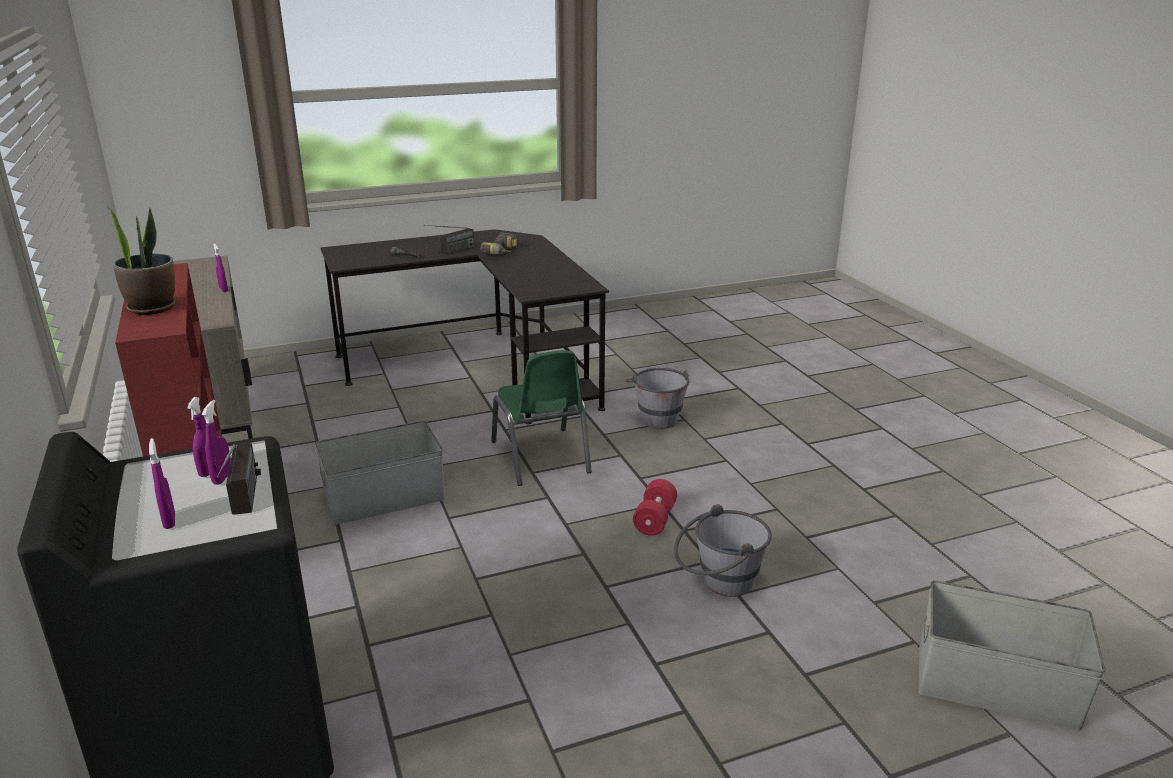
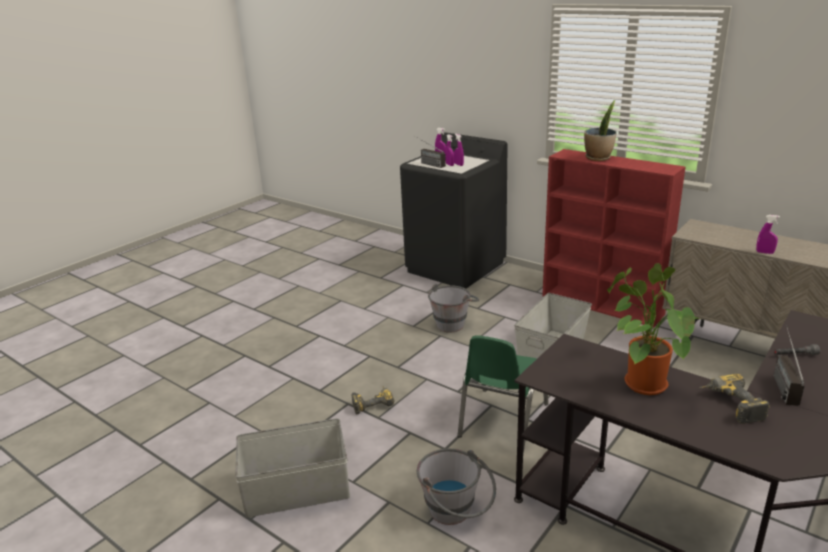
camera: 150 degrees right, 0 degrees up
green chair [491,350,592,486] -> green chair turned 105 degrees counterclockwise [457,336,549,453]
red dumbbell [633,479,677,536] -> power drill [352,386,394,414]
grey bucket [674,504,772,597] -> grey bucket moved to [428,284,479,332]
grey storage box [918,580,1105,730] -> grey storage box moved to [235,418,350,518]
none -> potted plant [607,263,699,395]

